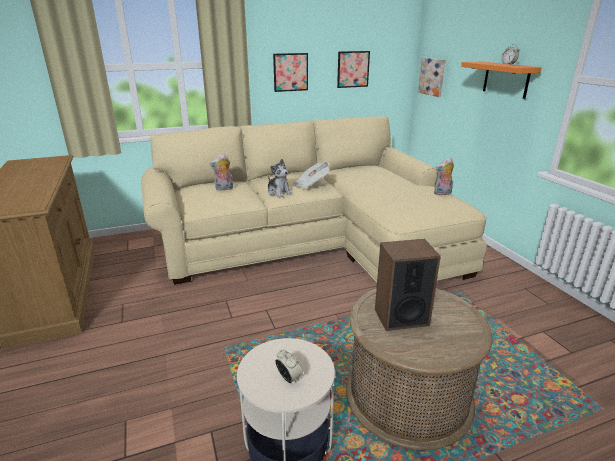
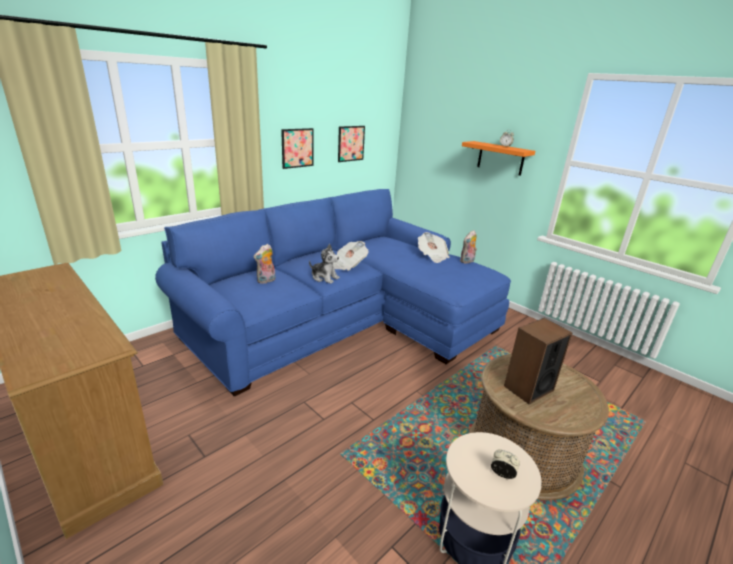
camera: 25 degrees left, 0 degrees up
beige sofa [142,116,487,285] -> blue sofa [155,189,511,397]
picture [418,58,446,97] -> none
none -> newspaper [418,232,450,263]

